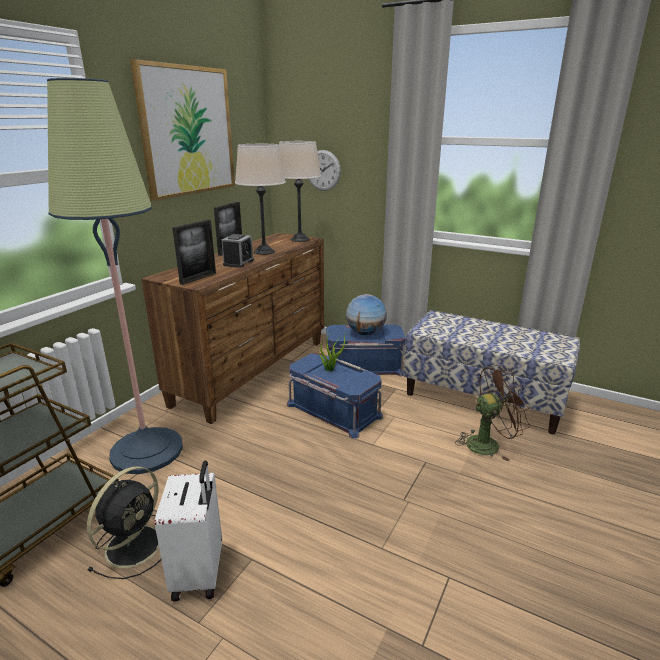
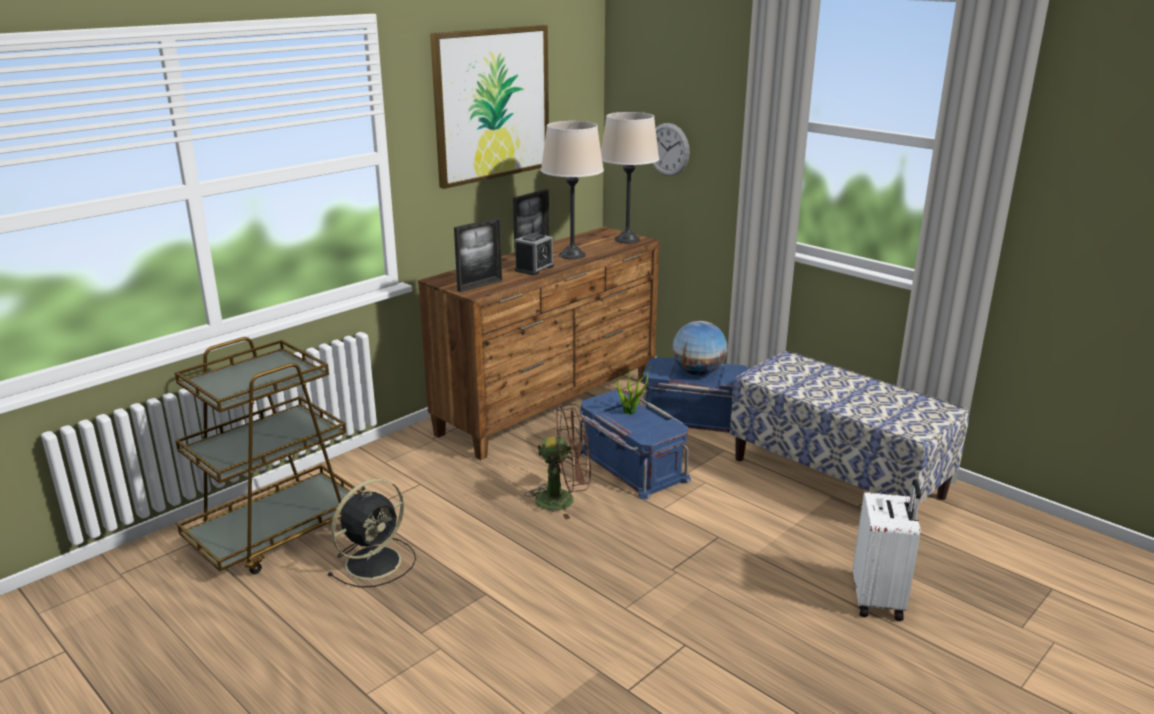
camera: 15 degrees right, 0 degrees up
floor lamp [47,78,183,474] -> none
white suitcase [155,461,222,602] -> white suitcase moved to [853,479,921,621]
brown fan [455,365,530,462] -> brown fan moved to [525,404,591,519]

